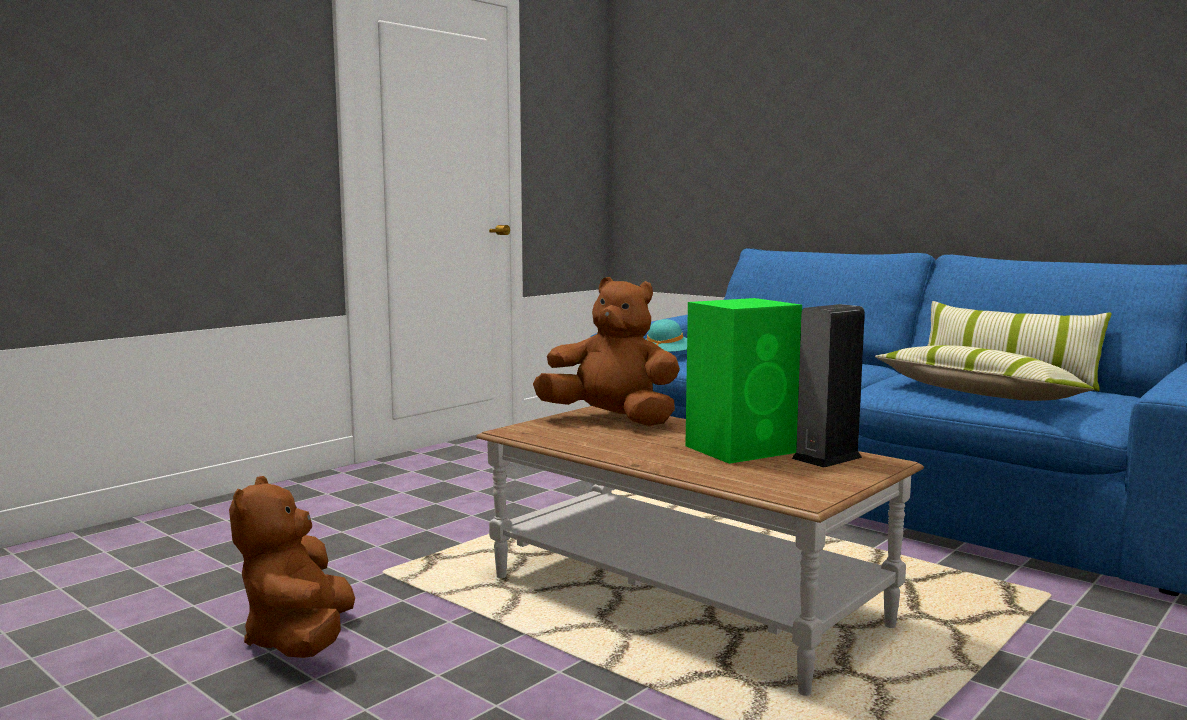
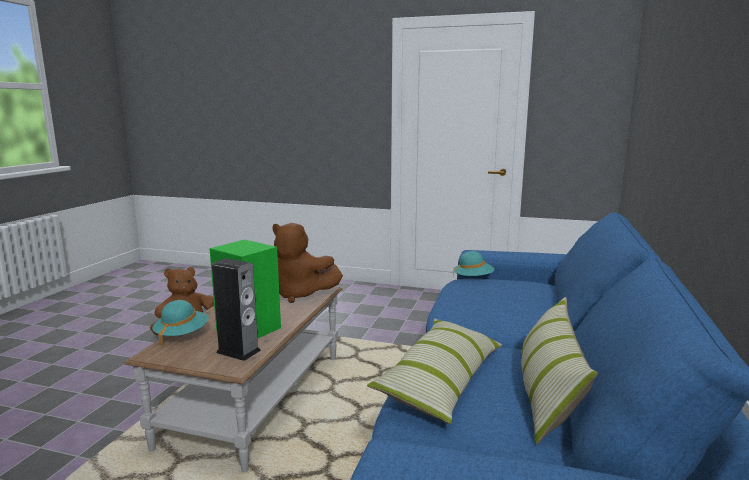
camera: 65 degrees right, 5 degrees up
brown plush toy [533,277,680,426] -> brown plush toy turned 105 degrees clockwise [272,223,343,303]
none -> turquoise hat [152,300,209,346]

